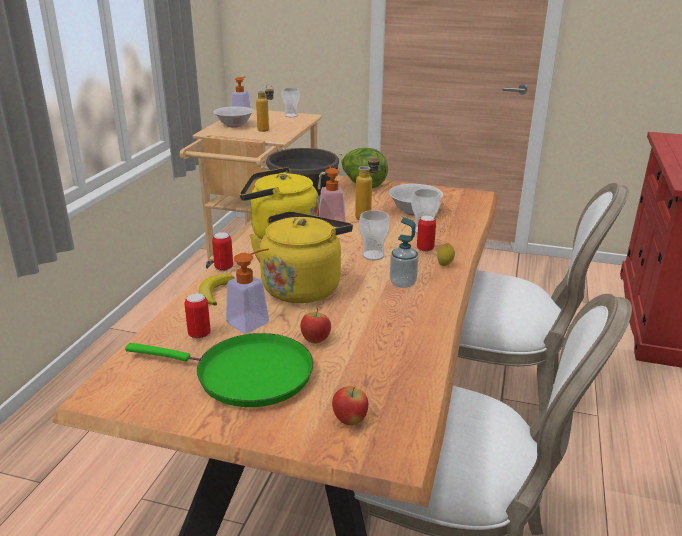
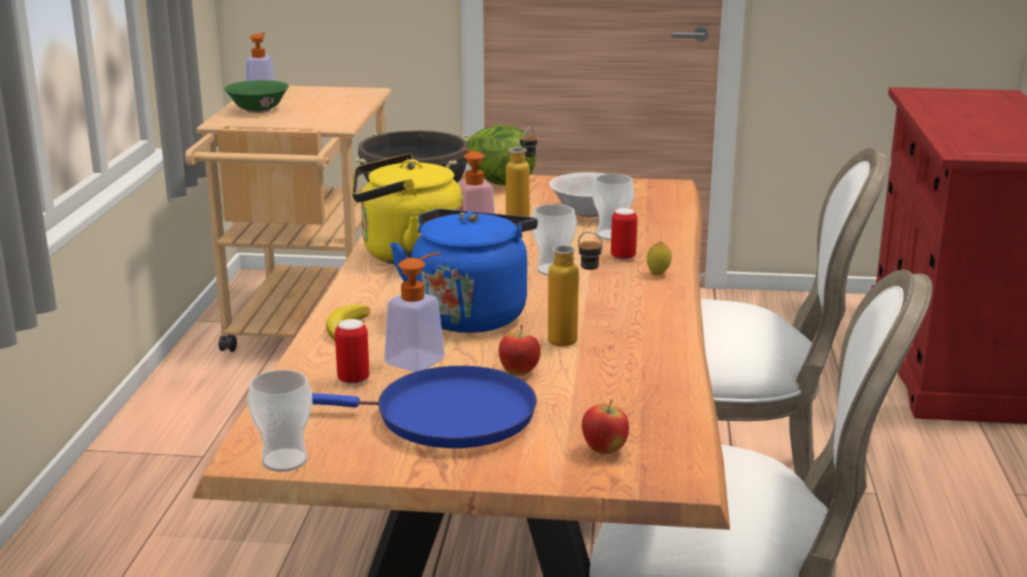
camera: 10 degrees left, 5 degrees down
green frying pan [125,333,313,407] -> blue frying pan [312,366,537,448]
can [212,232,233,271] -> none
white bowl [214,106,254,128] -> green bowl [224,80,289,113]
yellow kettle [249,211,353,303] -> blue kettle [390,209,538,333]
bottle [256,84,274,132] -> bottle moved to [548,231,603,346]
cup [281,88,300,117] -> cup moved to [247,370,313,472]
soap dispenser [390,217,418,288] -> none

